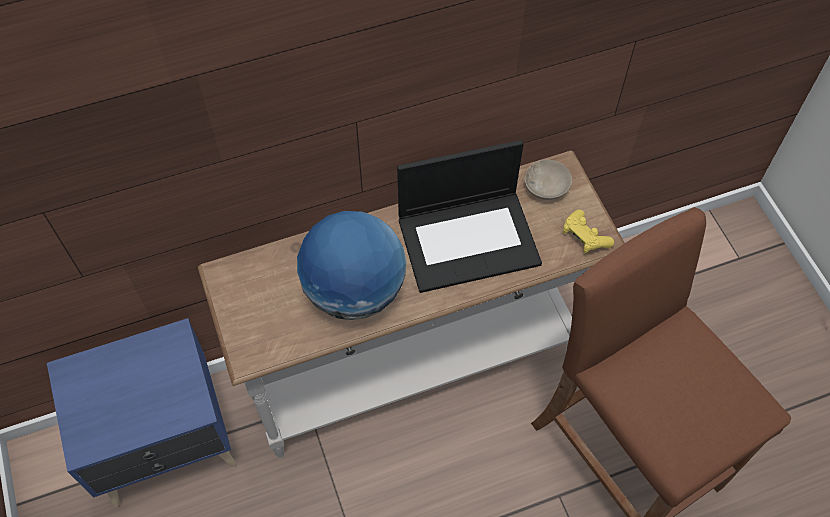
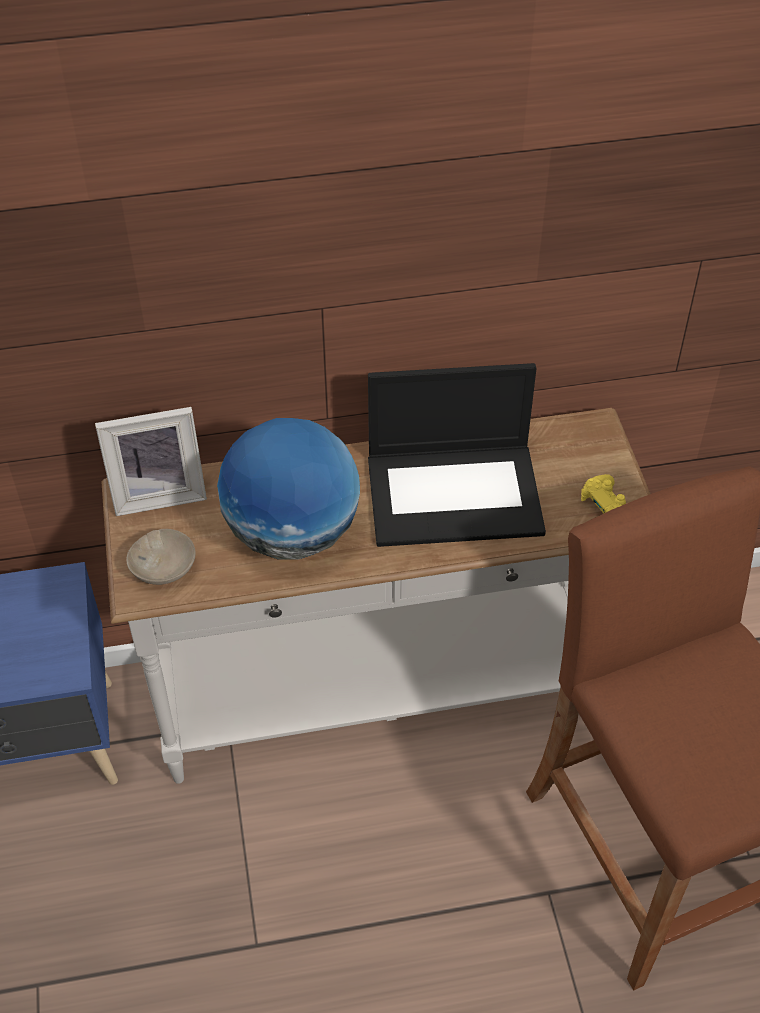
camera: 10 degrees right, 10 degrees down
beige bowl [525,159,572,200] -> beige bowl moved to [127,529,196,585]
none -> picture frame [95,407,207,516]

